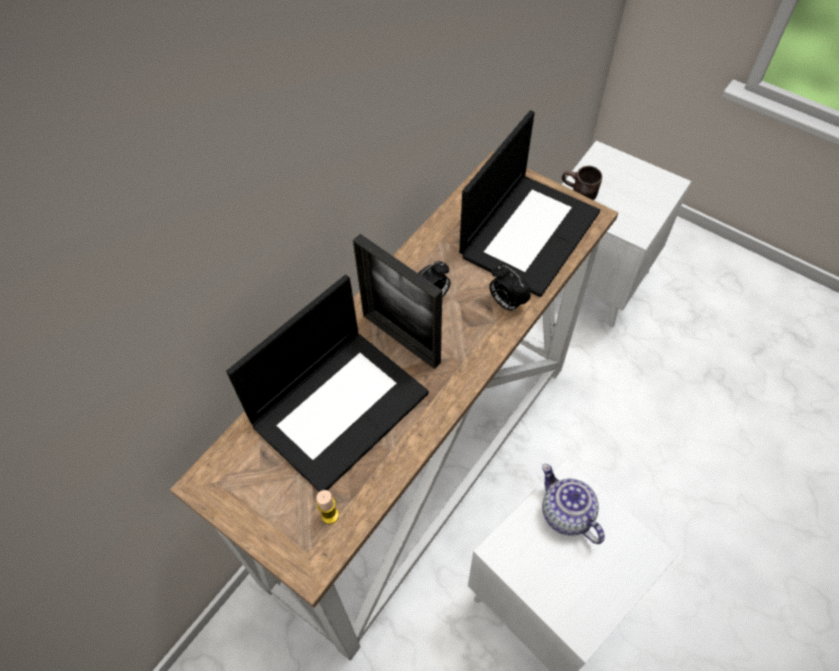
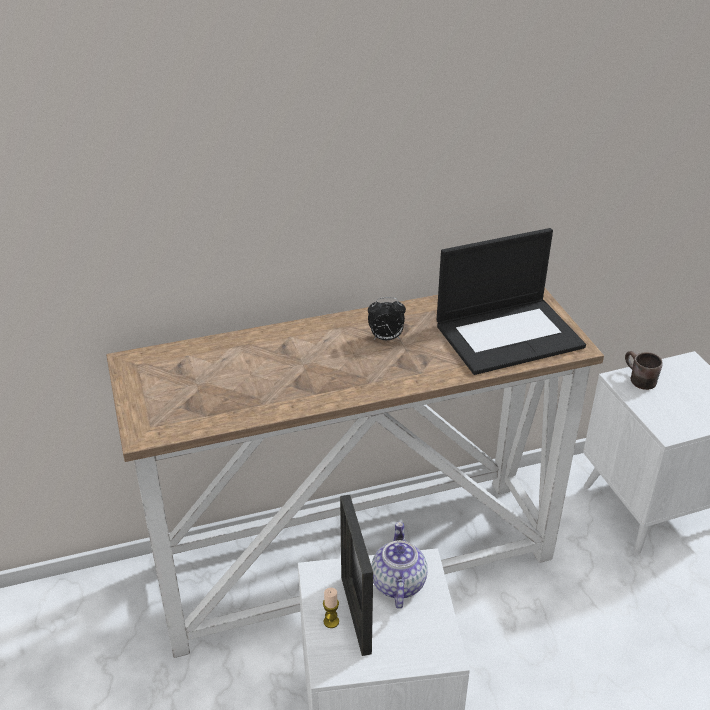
camera: 35 degrees right, 20 degrees down
laptop [226,275,429,492] -> none
candle [316,490,339,524] -> candle moved to [323,588,339,628]
picture frame [353,234,442,369] -> picture frame moved to [340,495,373,656]
alarm clock [489,265,531,313] -> none

